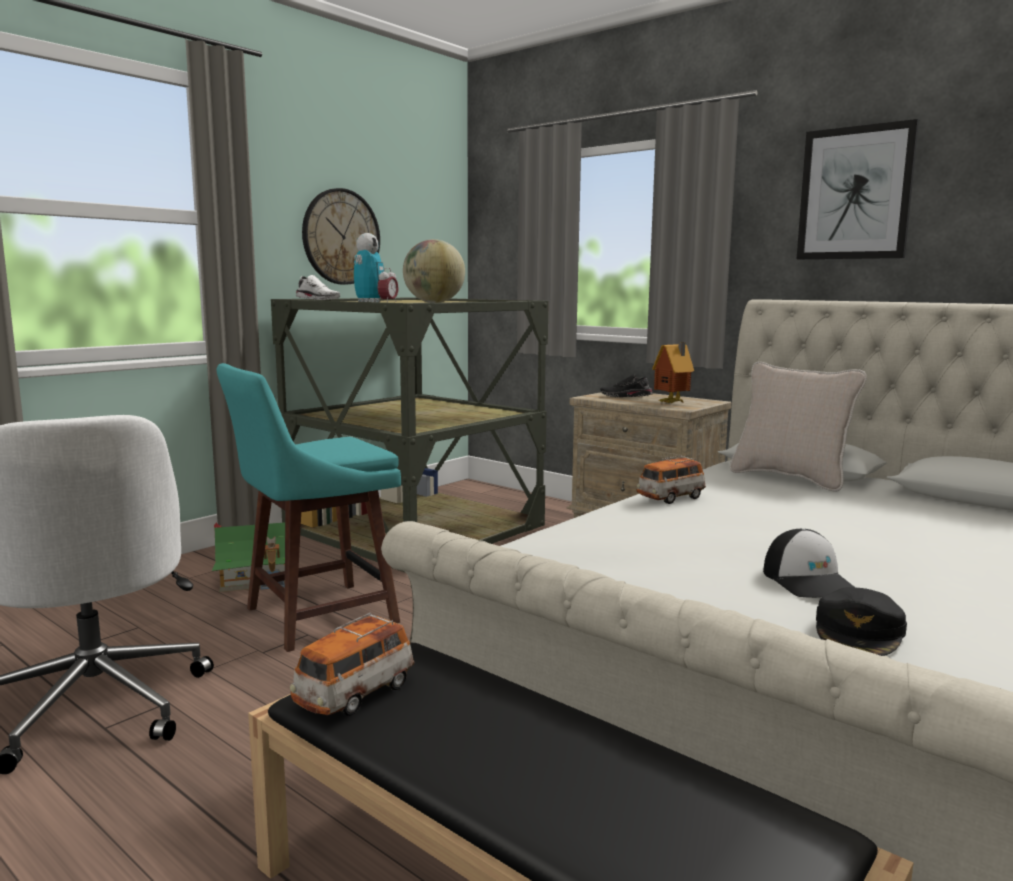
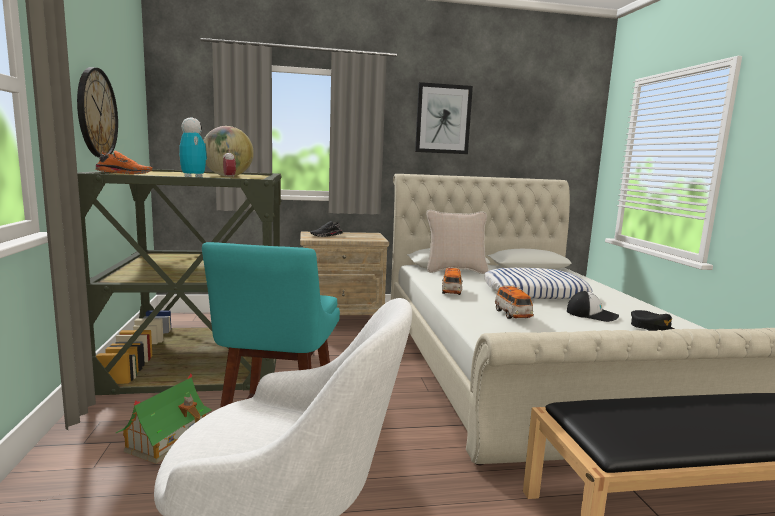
camera: 50 degrees left, 0 degrees up
toy car [290,613,415,716] -> toy car moved to [495,285,534,319]
white shoe [296,275,340,300] -> orange shoe [96,150,153,174]
toy house [652,342,694,403] -> none
none -> pillow [484,268,593,299]

